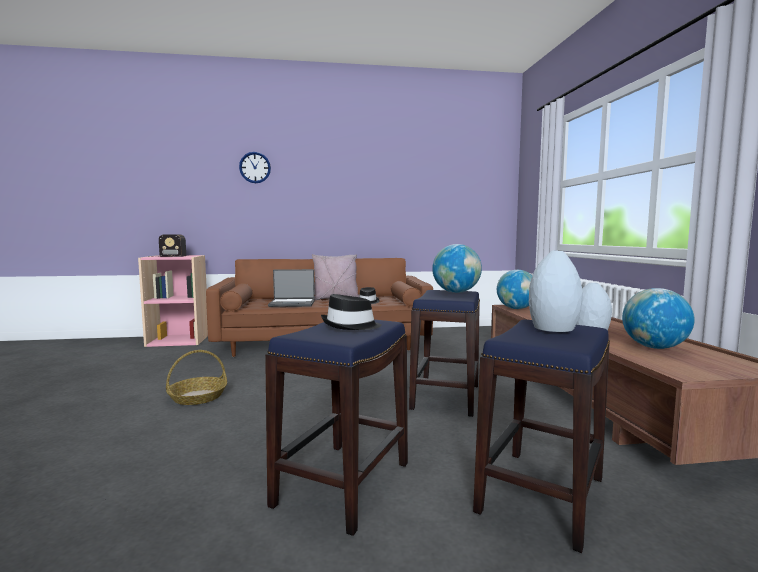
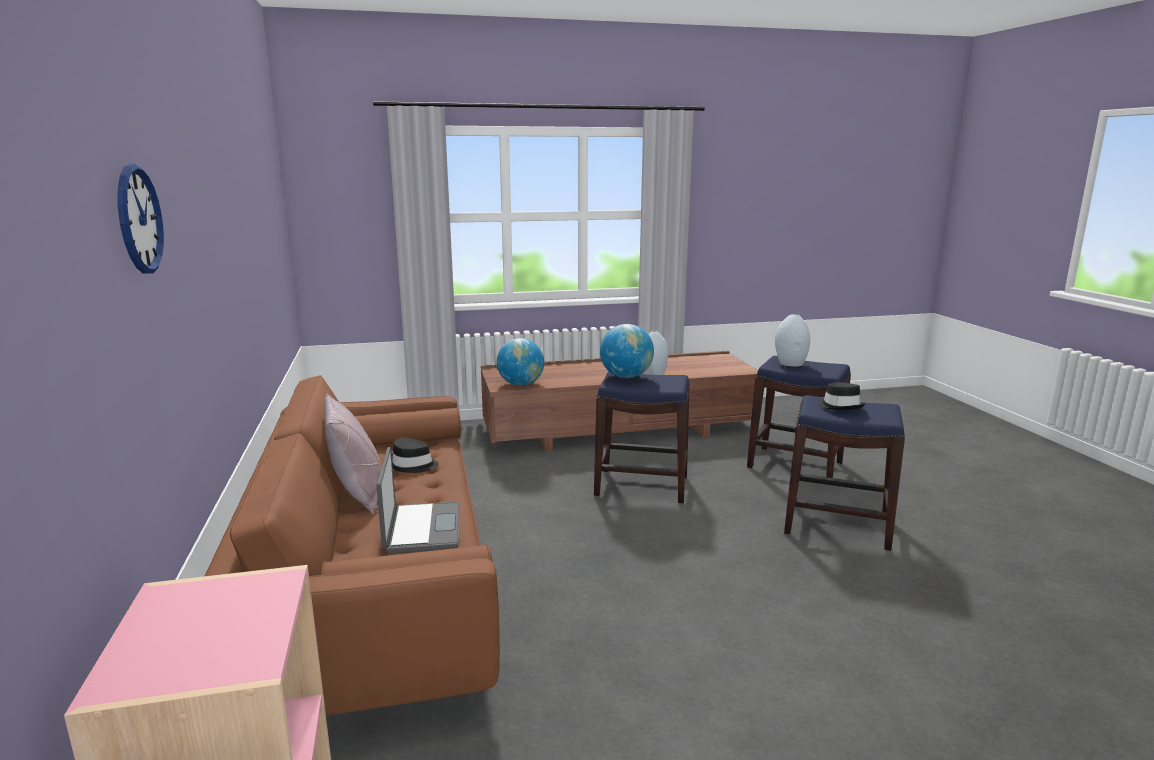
camera: 95 degrees left, 10 degrees up
radio [148,235,186,257] -> none
basket [166,350,227,405] -> none
globe [622,288,695,349] -> none

